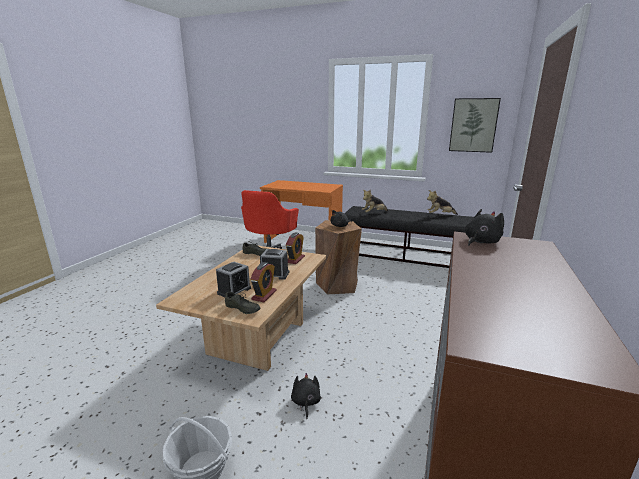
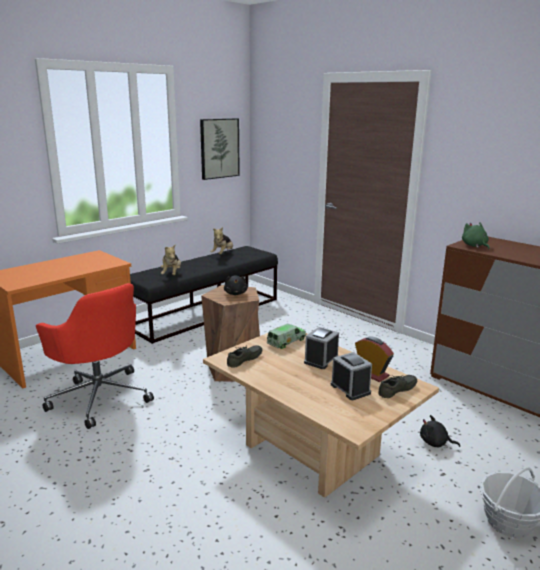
camera: 65 degrees left, 0 degrees up
alarm clock [286,233,305,264] -> toy truck [267,324,306,349]
black plush toy [465,209,504,246] -> green plush toy [462,222,489,249]

